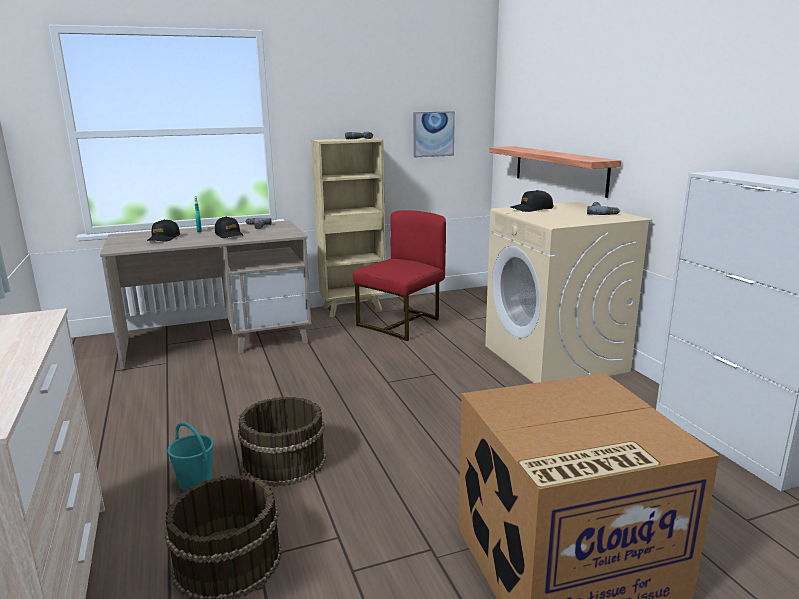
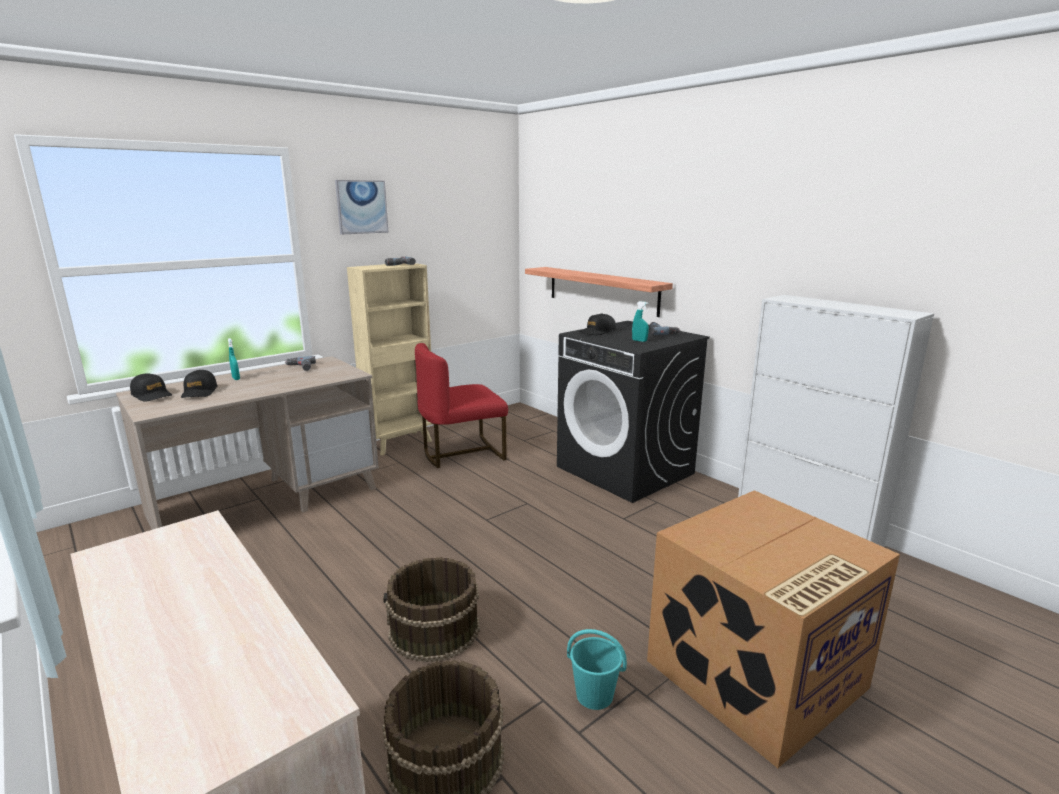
camera: 20 degrees left, 0 degrees up
turquoise bucket [167,422,214,491] -> turquoise bucket moved to [567,629,627,710]
black cap [215,217,243,238] -> black cap moved to [130,373,172,401]
red chair [353,210,446,341] -> red chair turned 135 degrees counterclockwise [415,343,508,468]
picture [413,111,455,157] -> picture moved to [335,180,388,234]
beige washing machine [485,202,652,383] -> black washing machine [557,321,710,503]
none -> turquoise spray bottle [632,301,649,342]

